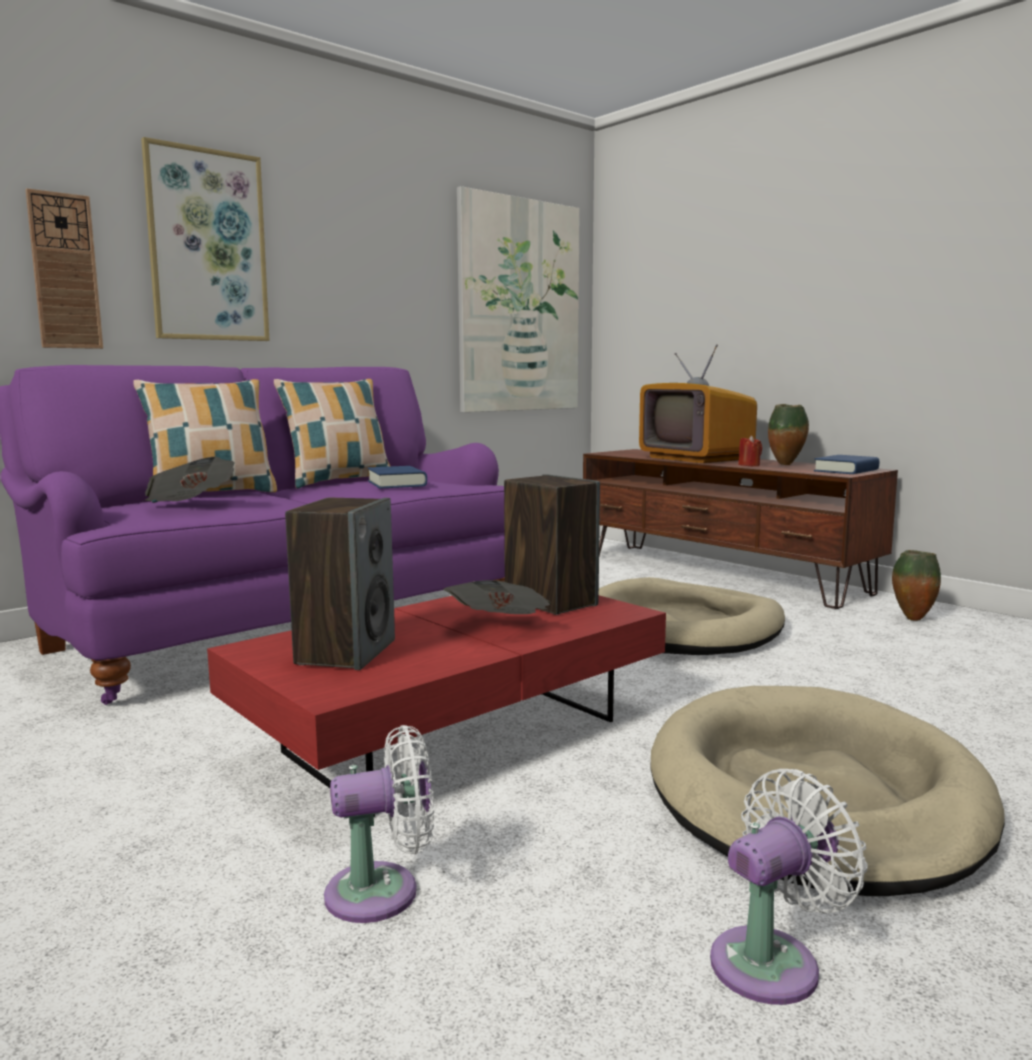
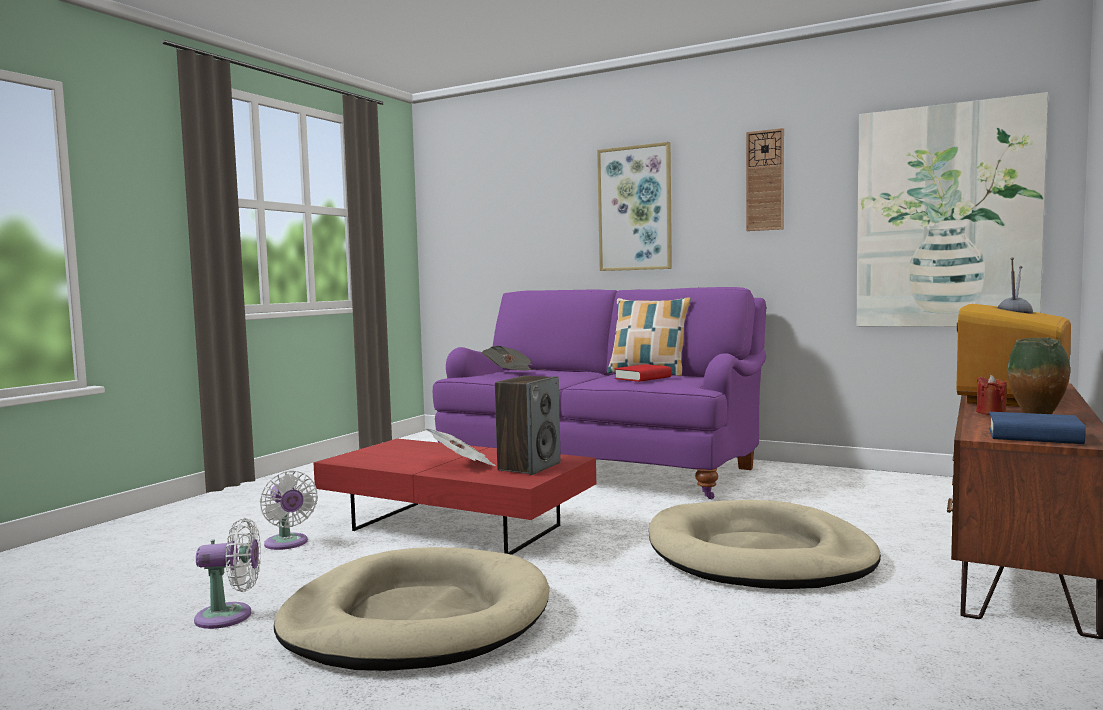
camera: 70 degrees right, 5 degrees down
wall clock [26,188,103,349] -> wall clock moved to [746,128,784,231]
pillow [133,379,277,503] -> none
speaker [285,498,395,670] -> none
blue book [368,466,427,489] -> red book [614,364,672,382]
white fan [710,769,868,1005] -> white fan turned 45 degrees counterclockwise [194,518,261,629]
vase [892,550,941,621] -> none

